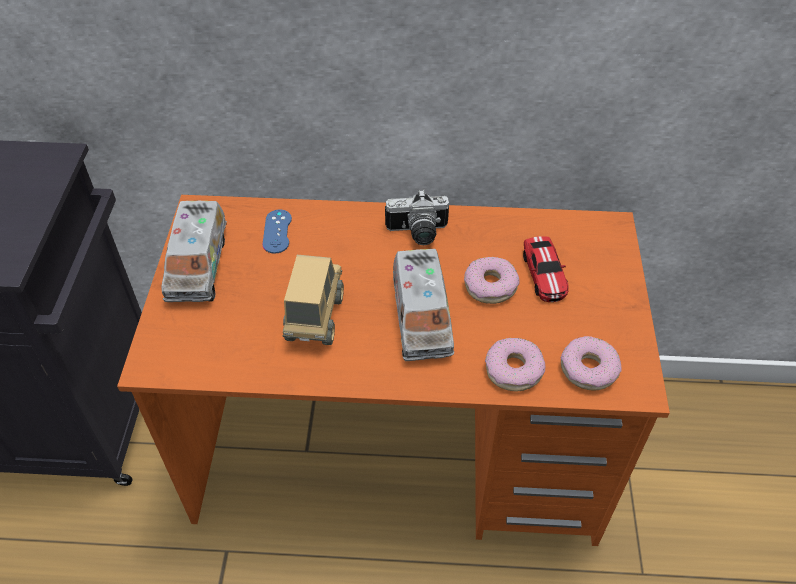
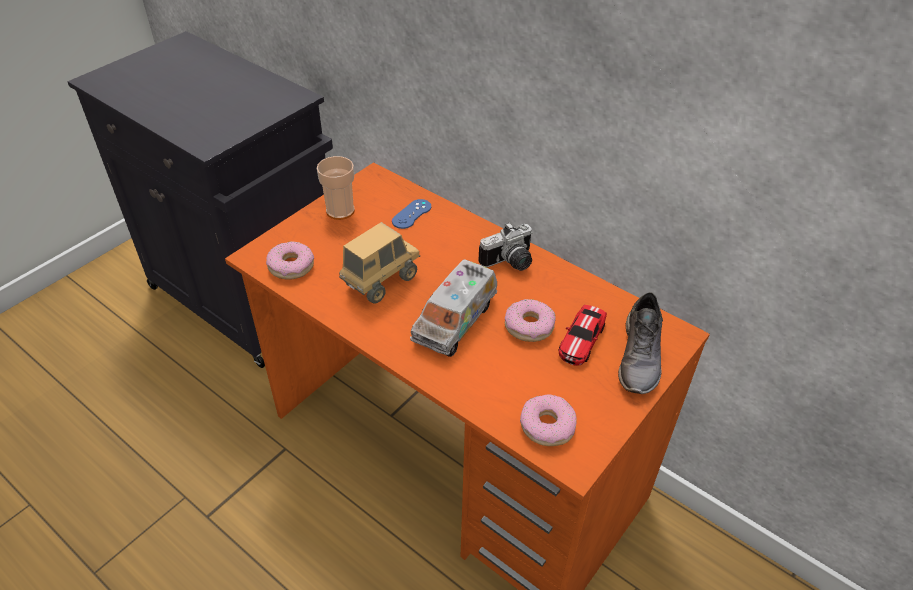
camera: 35 degrees right, 5 degrees down
toy truck [161,201,227,302] -> cup [317,156,355,220]
camera [385,190,449,245] -> camera turned 60 degrees counterclockwise [478,223,532,271]
donut [485,338,545,391] -> donut moved to [266,241,314,280]
none -> grey shoe [618,292,663,394]

